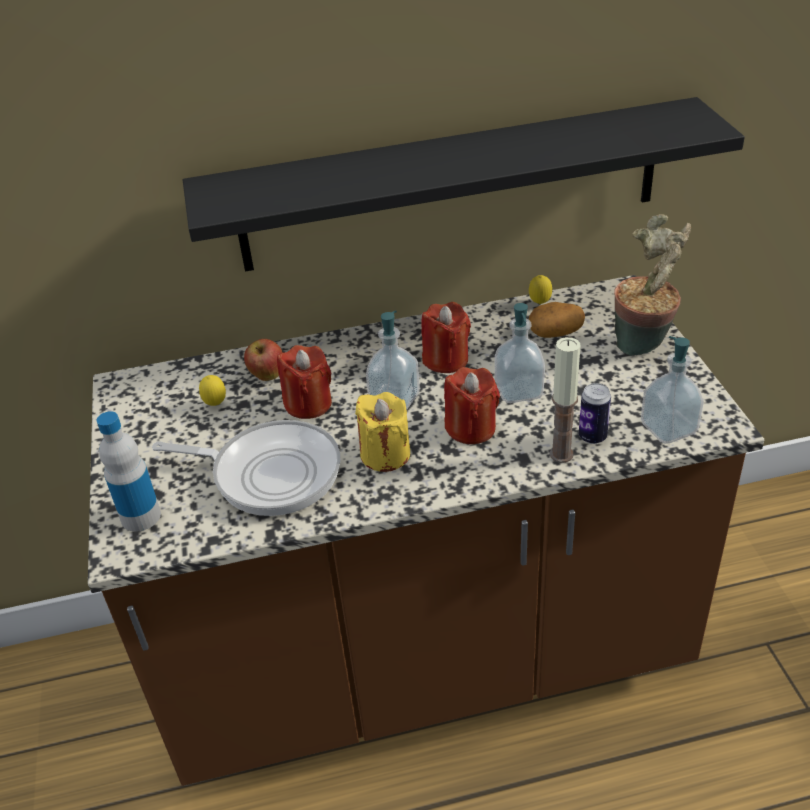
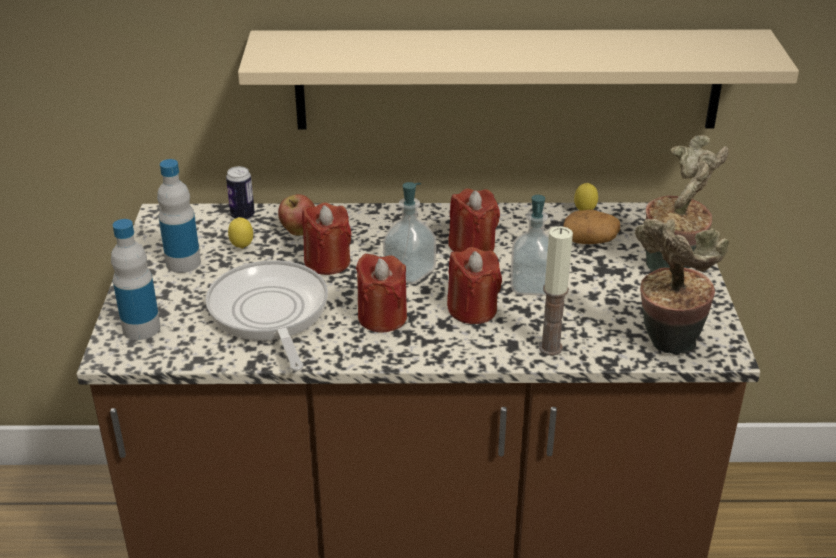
camera: 10 degrees right, 5 degrees down
frying pan [152,420,340,516] -> frying pan turned 135 degrees counterclockwise [206,260,328,371]
black shelf [183,97,745,271] -> beige shelf [238,29,799,130]
yellow candle [355,392,410,472] -> red candle [356,254,407,333]
can [579,383,611,444] -> can moved to [226,166,255,220]
soap dispenser [641,336,704,444] -> potted plant [635,219,729,354]
none -> bottle [157,159,201,273]

